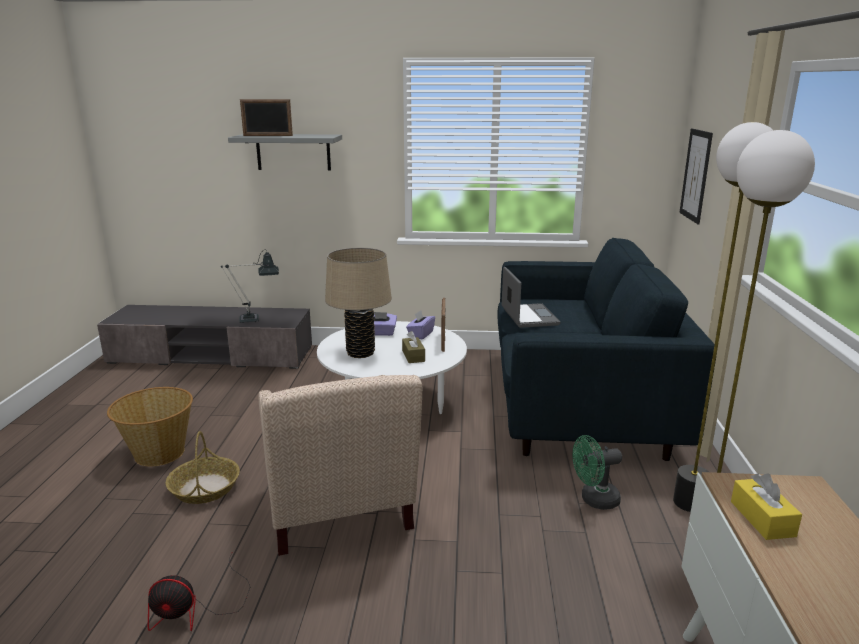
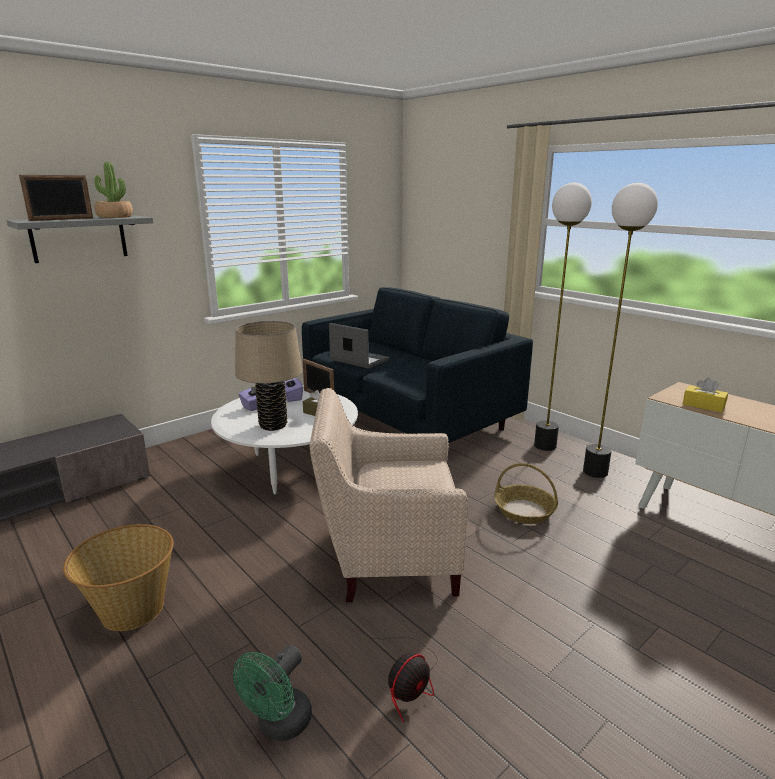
camera: 45 degrees left, 0 degrees up
basket [166,431,240,504] -> basket moved to [494,463,558,524]
table lamp [221,250,279,323] -> none
beige armchair [258,375,422,556] -> beige armchair turned 150 degrees clockwise [310,388,468,602]
green fan [573,435,622,510] -> green fan moved to [233,645,312,741]
picture [679,128,713,225] -> none
none -> potted plant [94,162,133,218]

